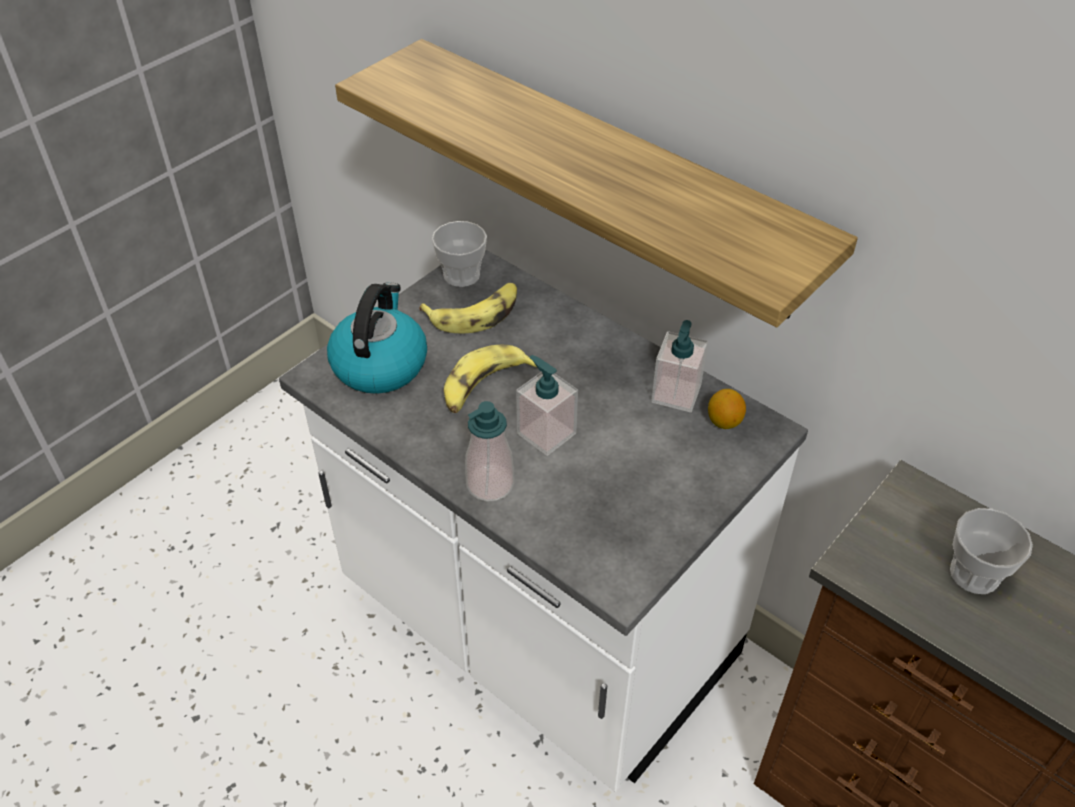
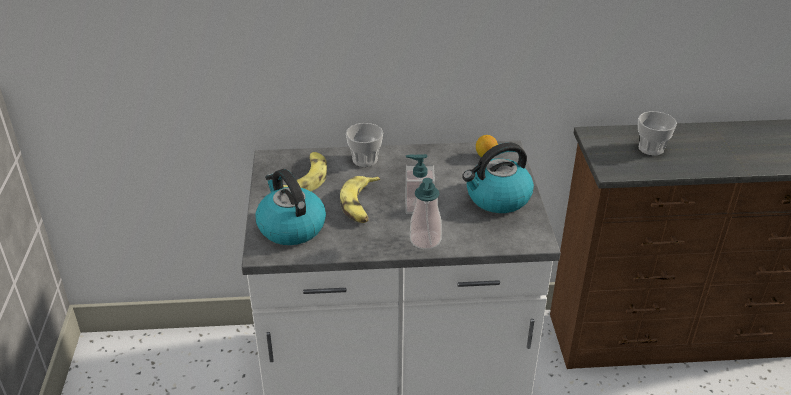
camera: 45 degrees left, 10 degrees down
shelf [335,39,858,328] -> none
cup [432,221,487,287] -> cup moved to [346,123,383,167]
soap dispenser [651,320,708,413] -> none
none -> kettle [462,142,534,213]

